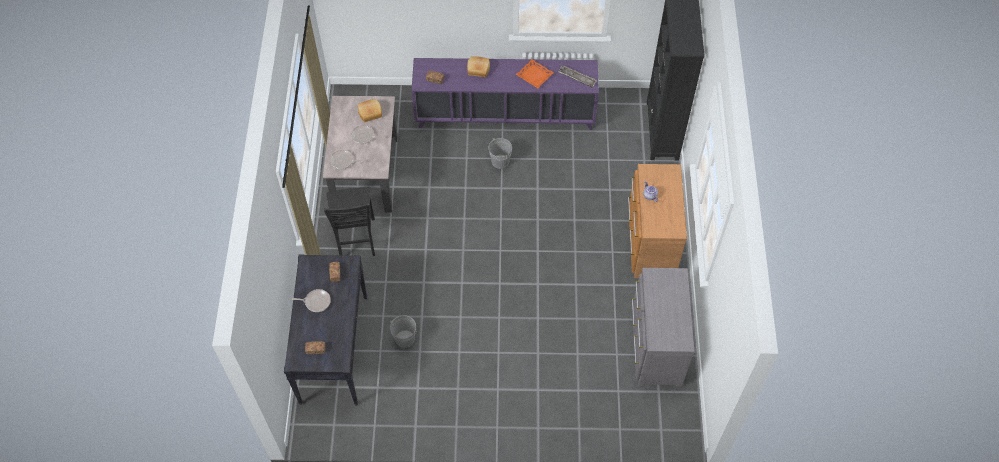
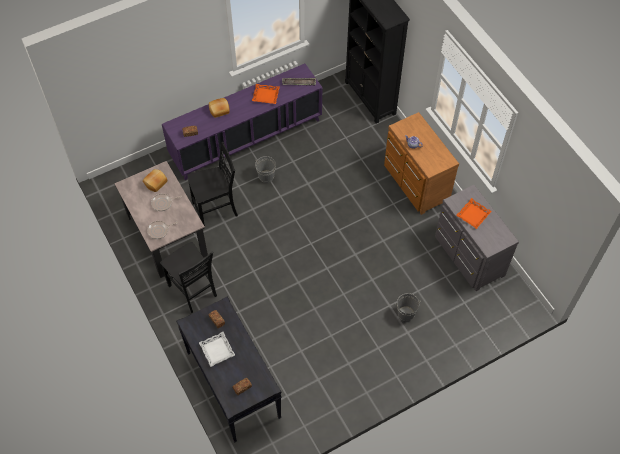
camera: 30 degrees left, 0 degrees up
frying pan [292,289,331,312] -> white tray [199,332,235,367]
grey bucket [390,315,417,348] -> grey bucket moved to [395,293,421,321]
none -> black chair [187,142,238,229]
none -> orange tray [456,198,492,229]

